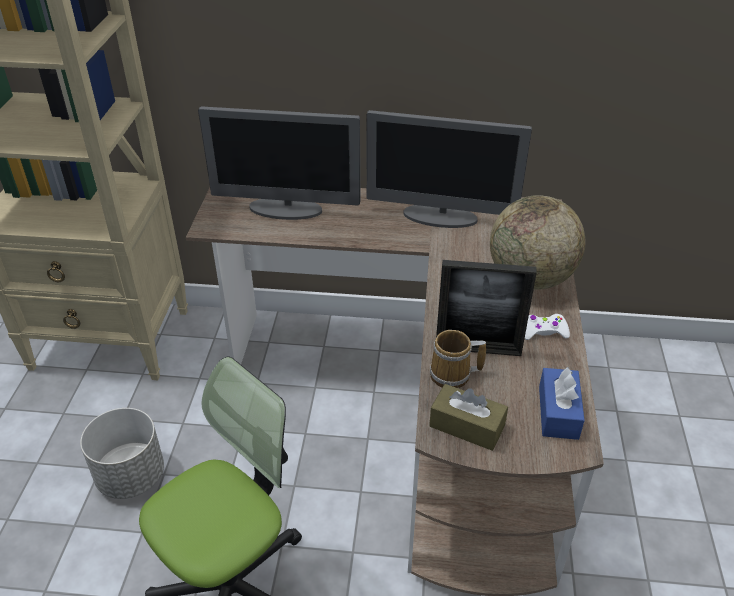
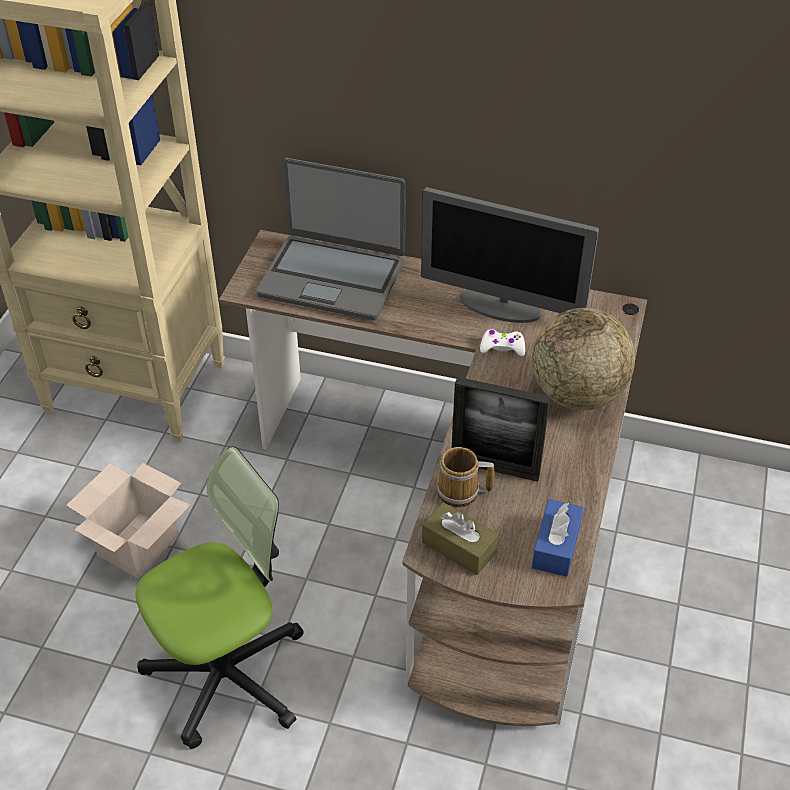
camera: 10 degrees right, 5 degrees up
grey planter [80,408,164,499] -> cardboard box [66,463,191,578]
monitor [198,106,360,220] -> laptop [256,158,406,320]
white game controller [525,314,570,340] -> white game controller moved to [480,329,525,356]

